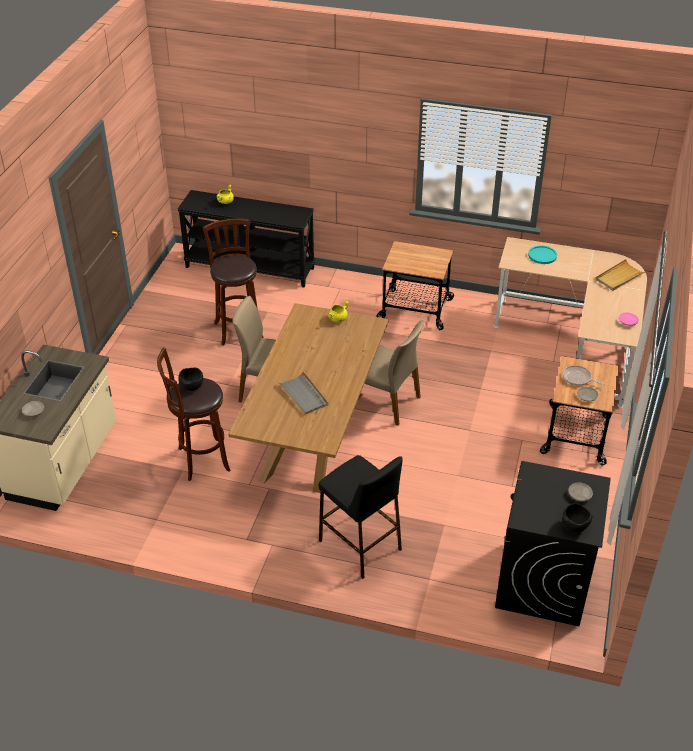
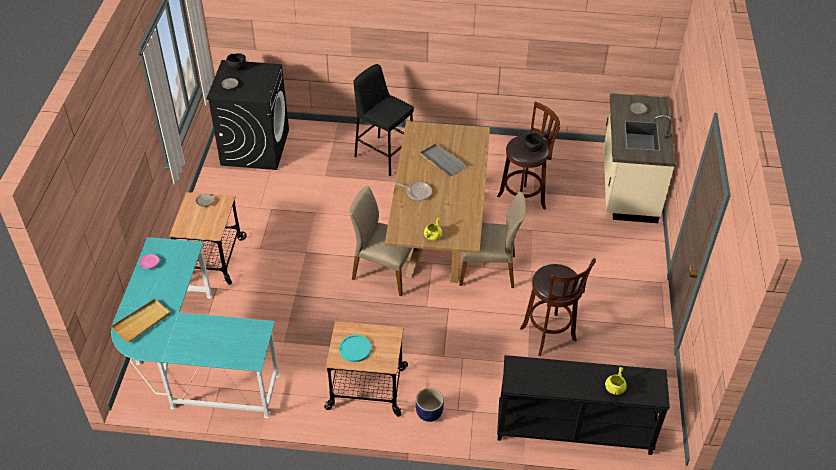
camera: 170 degrees right, 5 degrees up
beige desk [494,237,647,408] -> turquoise desk [111,237,280,418]
turquoise plate [528,246,557,264] -> turquoise plate moved to [339,335,371,362]
frying pan [563,365,606,386] -> frying pan moved to [395,182,432,201]
none -> planter [416,388,444,422]

